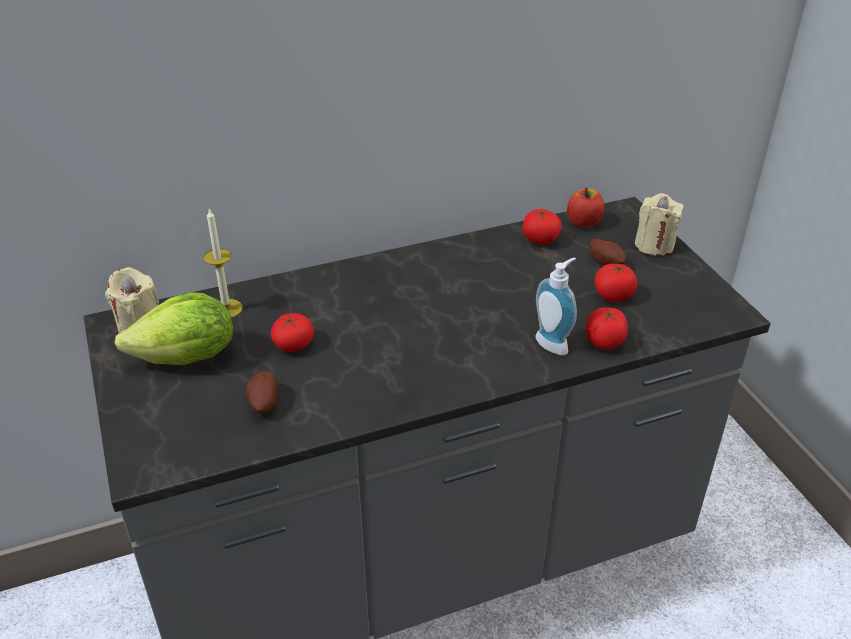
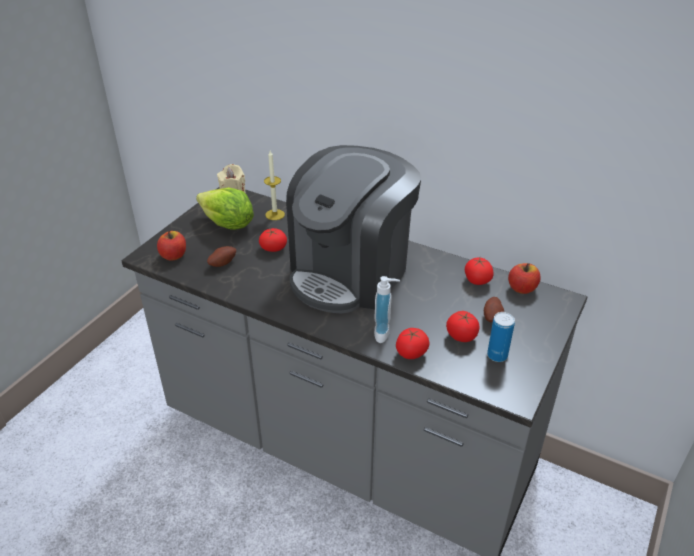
camera: 50 degrees right, 0 degrees up
beige candle [635,193,684,256] -> none
none -> apple [157,231,186,261]
none -> coffee machine [286,145,421,313]
none -> can [487,312,515,362]

